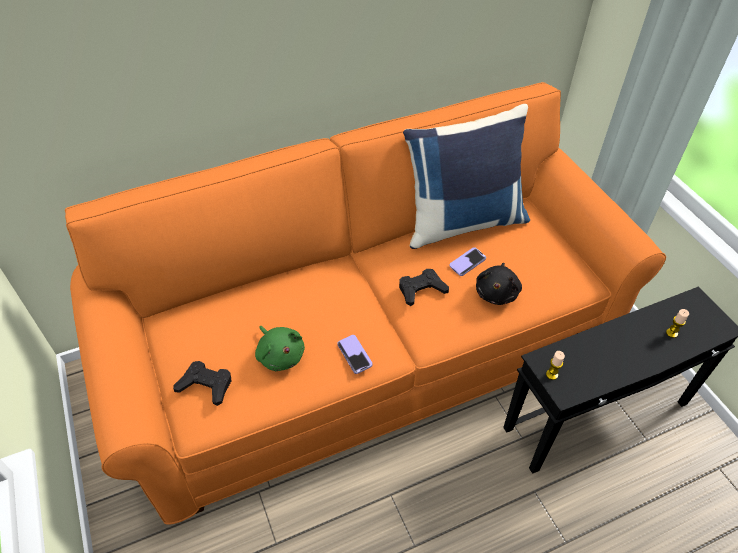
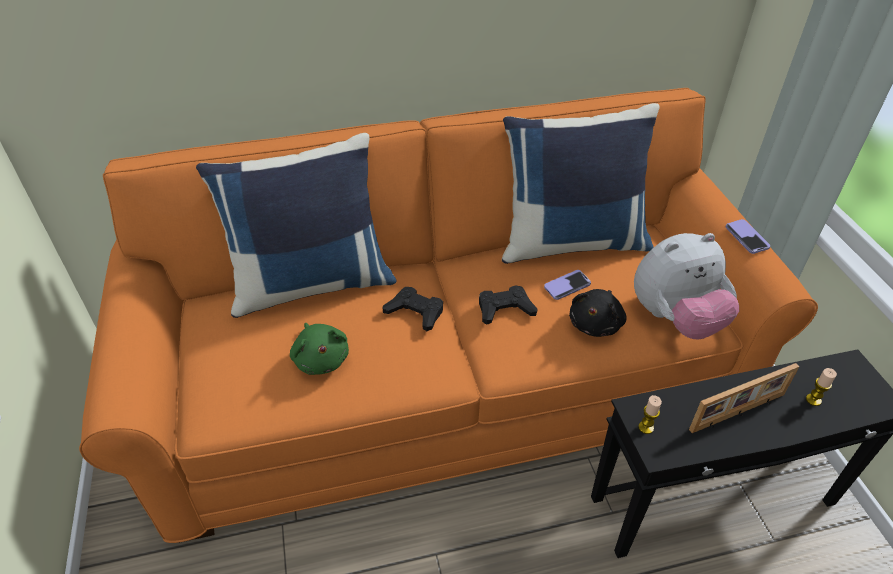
camera: 10 degrees right, 5 degrees down
black game controller [173,361,231,406] -> black game controller moved to [383,287,443,331]
phone [337,335,373,374] -> phone moved to [726,219,770,254]
none -> blue pillow [196,133,397,318]
none -> plush toy [634,233,739,339]
none -> picture frame [689,363,800,433]

